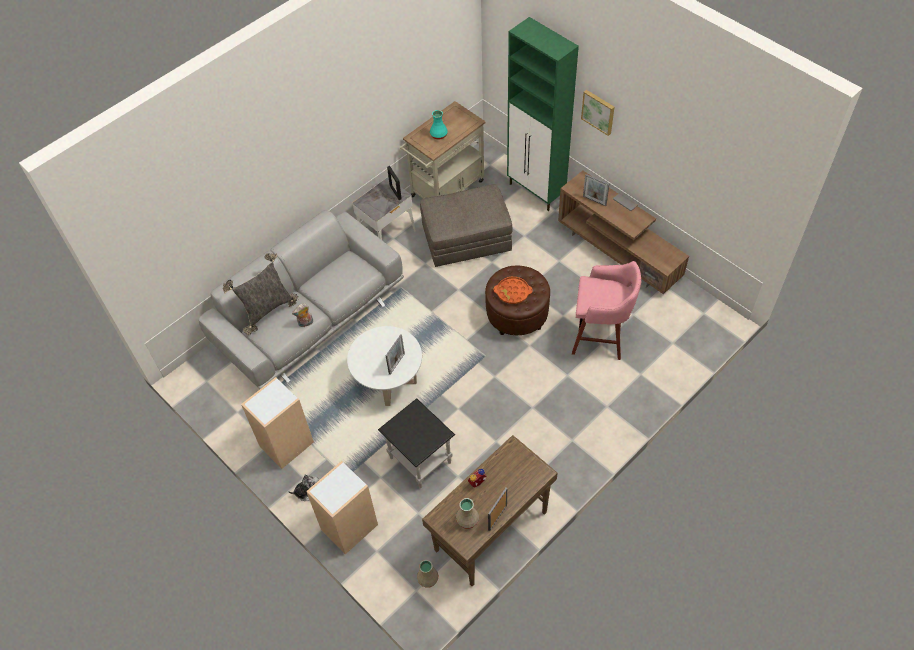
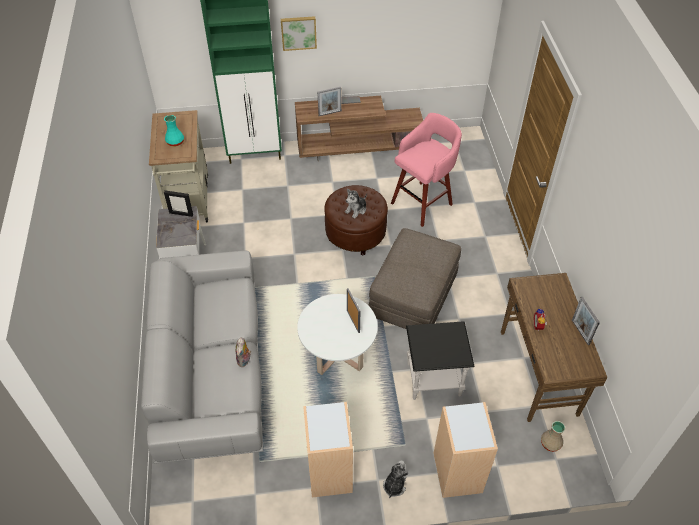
camera: 55 degrees left, 5 degrees down
pillow [223,253,299,335] -> none
grey ottoman [420,184,512,267] -> grey ottoman moved to [369,228,461,329]
beige vase [456,498,479,529] -> none
orange tray [494,277,533,304] -> plush toy [345,189,367,219]

